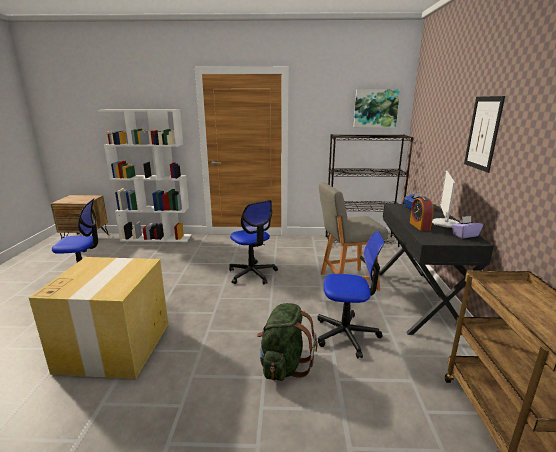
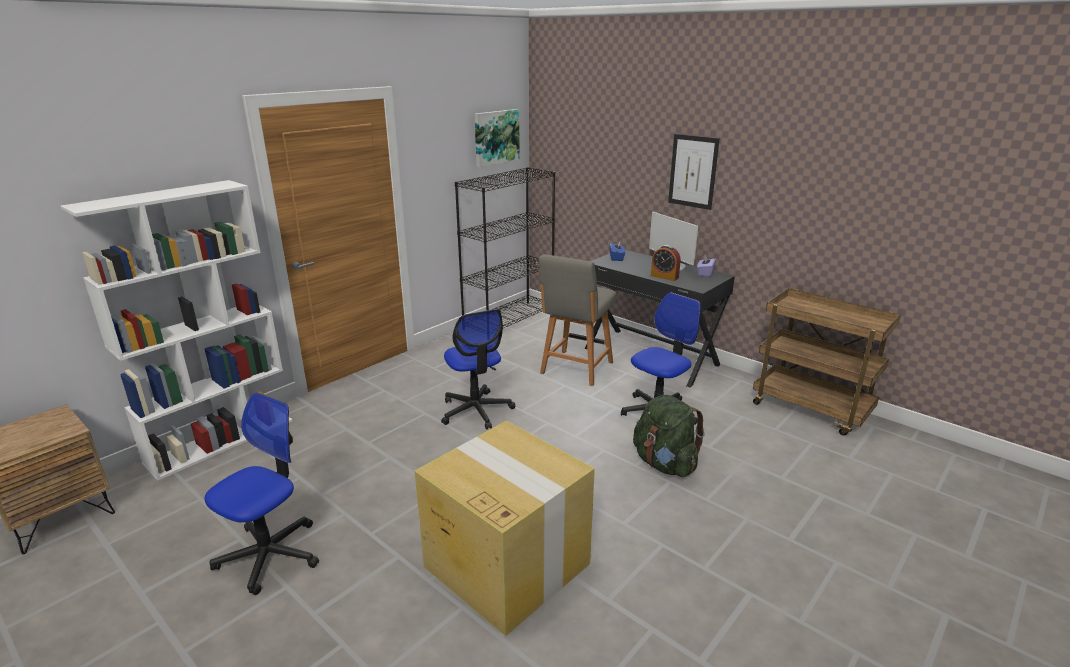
camera: 50 degrees left, 5 degrees up
office chair [229,200,278,284] -> office chair turned 60 degrees clockwise [441,309,515,430]

